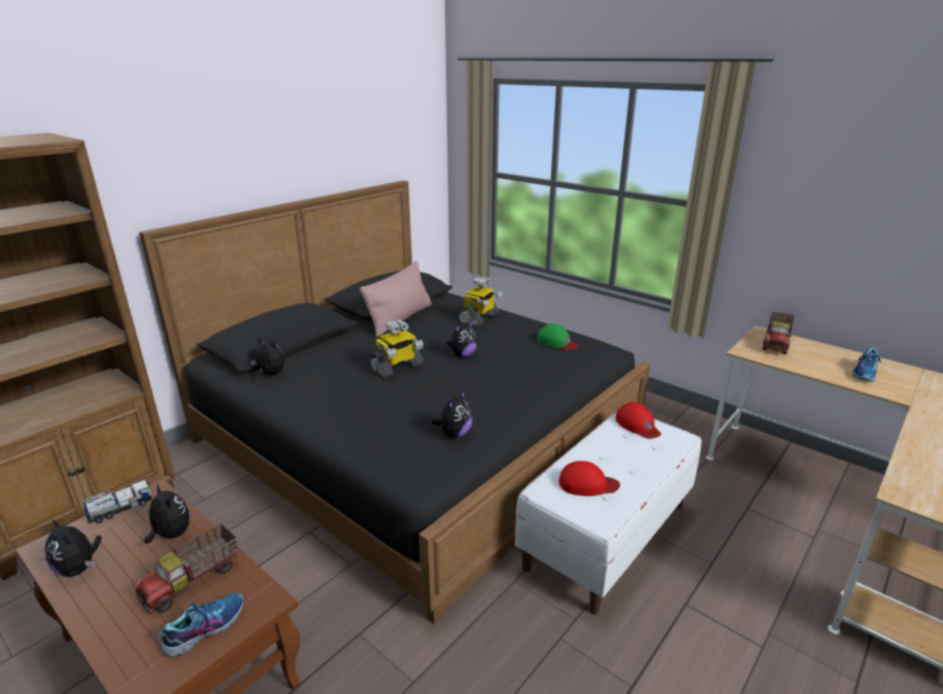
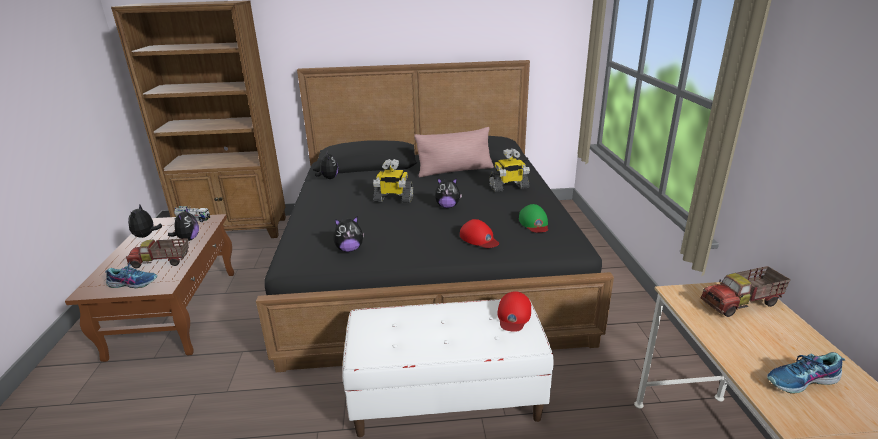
camera: 45 degrees right, 0 degrees up
red cap [559,461,620,496] -> red cap moved to [460,219,499,248]

